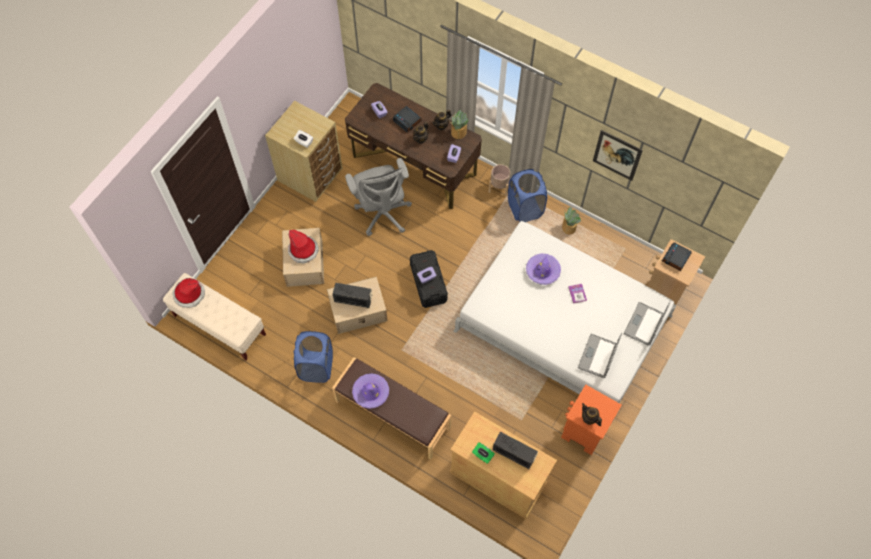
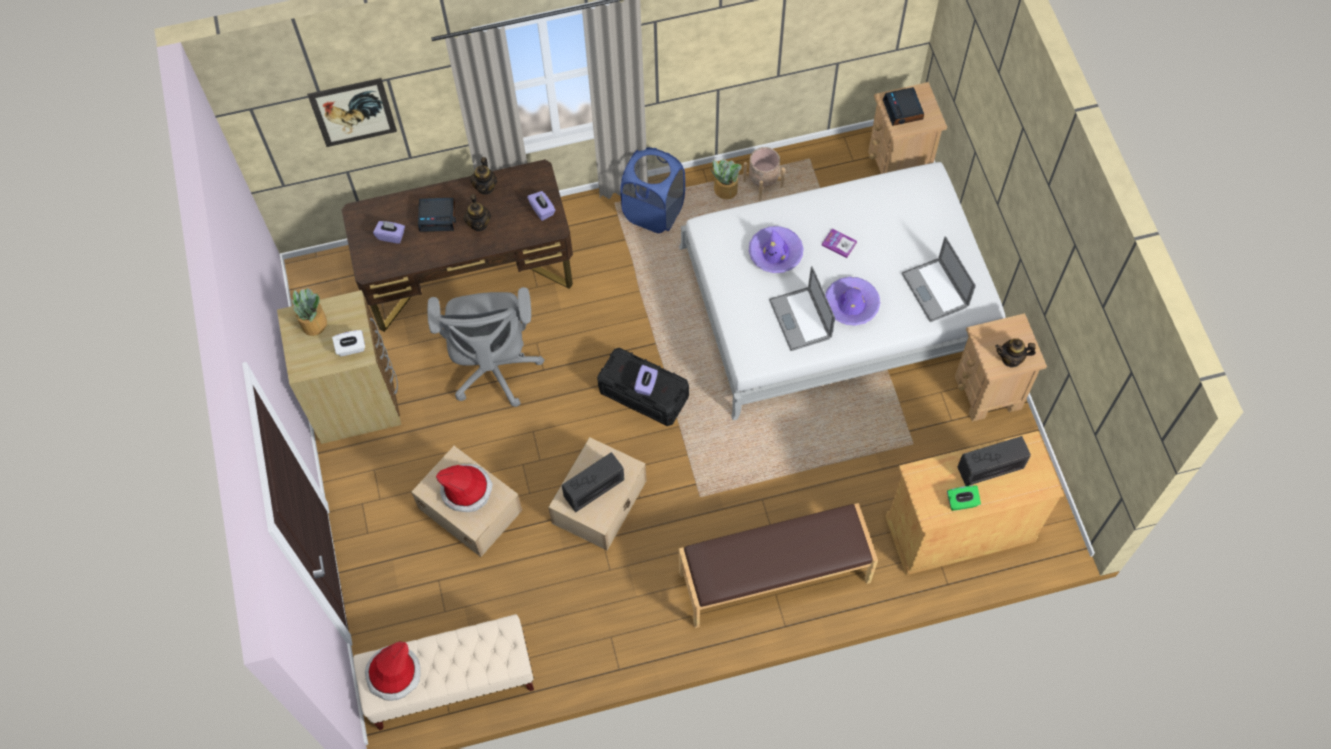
camera: 45 degrees left, 0 degrees up
blue laundry basket [294,331,333,383] -> none
grey office chair [345,158,412,236] -> grey office chair turned 60 degrees clockwise [427,287,545,407]
purple hat [352,373,389,409] -> purple hat moved to [825,277,880,326]
potted plant [449,110,468,139] -> potted plant moved to [291,288,327,336]
beige planter [489,164,511,196] -> beige planter moved to [743,147,785,200]
orange nightstand [561,384,622,455] -> beige nightstand [955,313,1047,422]
picture [593,130,643,181] -> picture moved to [307,78,397,147]
laptop [624,302,670,346] -> laptop moved to [769,266,835,351]

